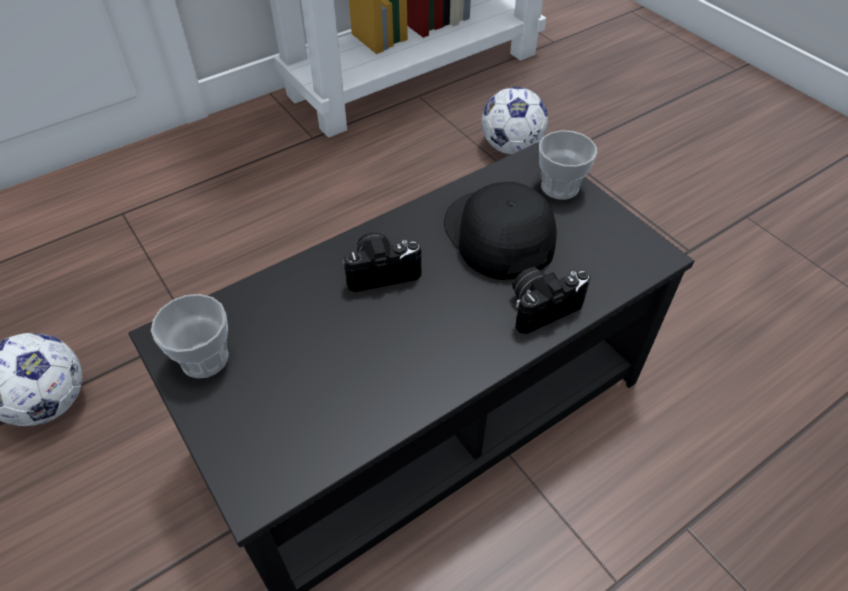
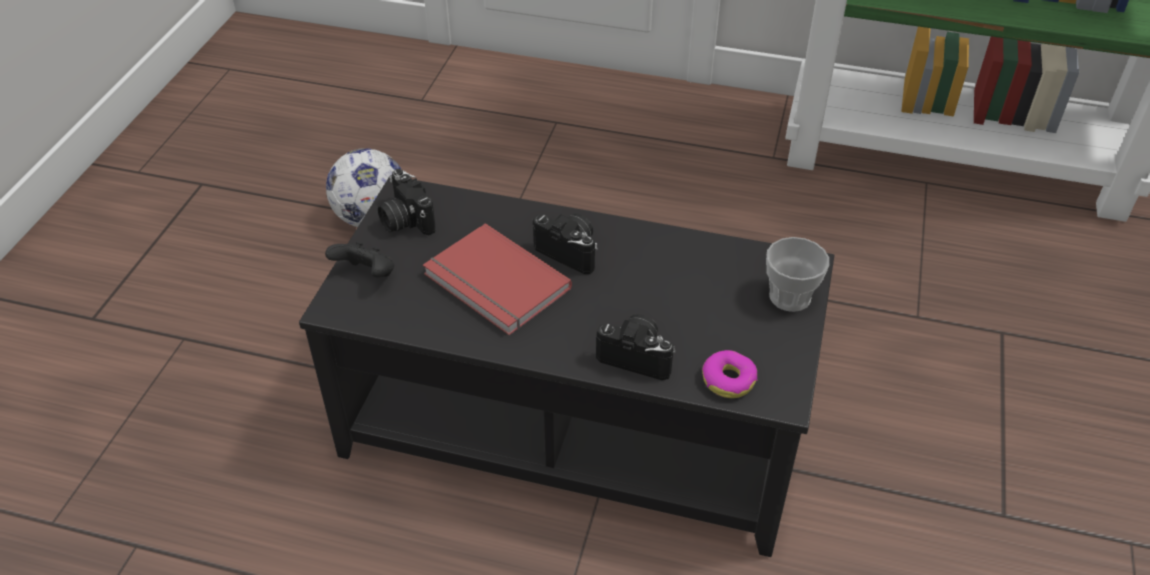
camera: 50 degrees right, 5 degrees down
cup [151,294,228,378] -> camera [378,169,436,235]
black cap [444,182,557,280] -> none
football [482,87,548,155] -> none
none -> black game controller [325,242,394,278]
none -> red book [423,223,572,335]
none -> donut [702,350,757,398]

